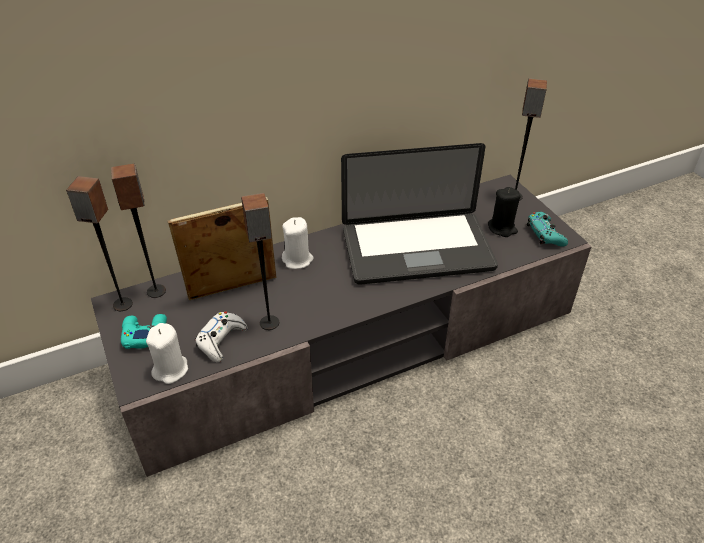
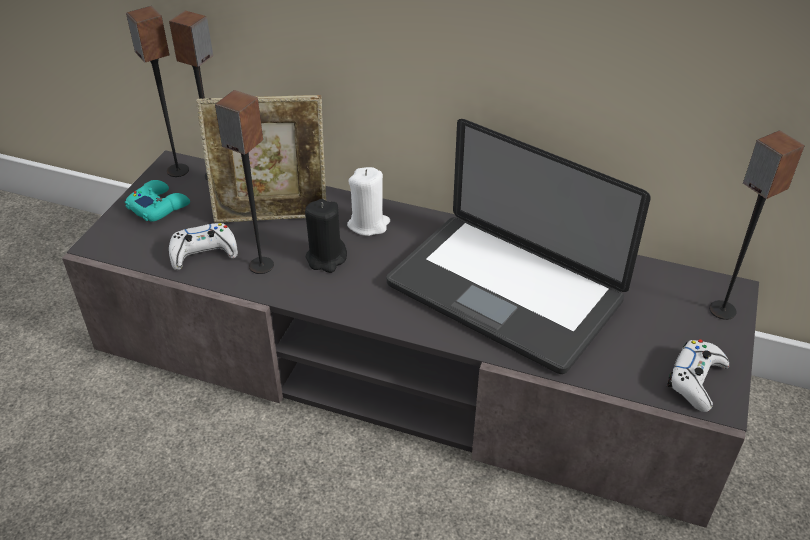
camera: 45 degrees right, 0 degrees up
white candle [146,323,188,384] -> none
picture frame [167,197,277,300] -> picture frame turned 150 degrees clockwise [196,95,326,223]
black candle [488,187,520,237] -> black candle moved to [305,199,347,273]
turquoise game controller [527,212,568,247] -> white game controller [667,339,729,412]

